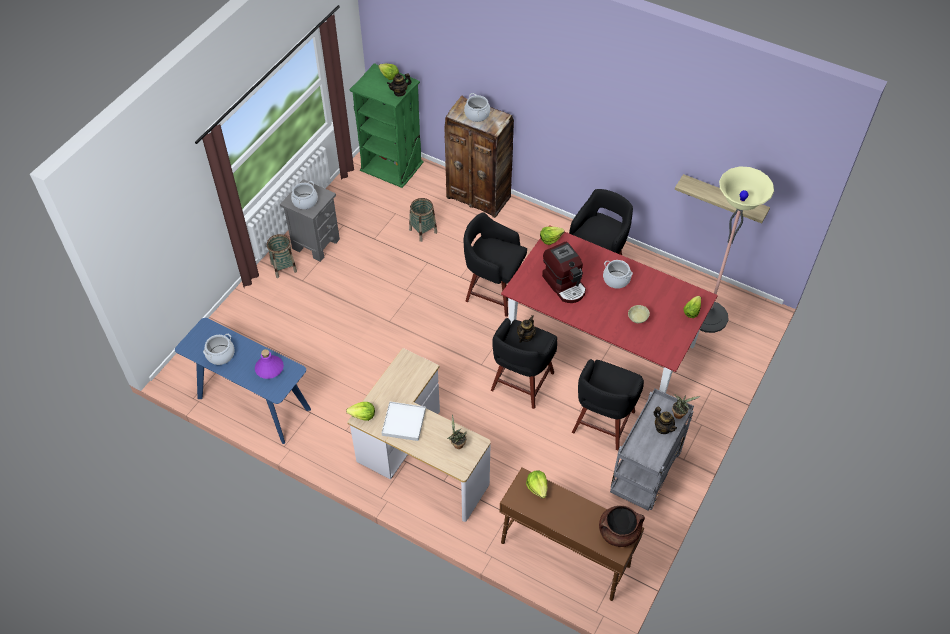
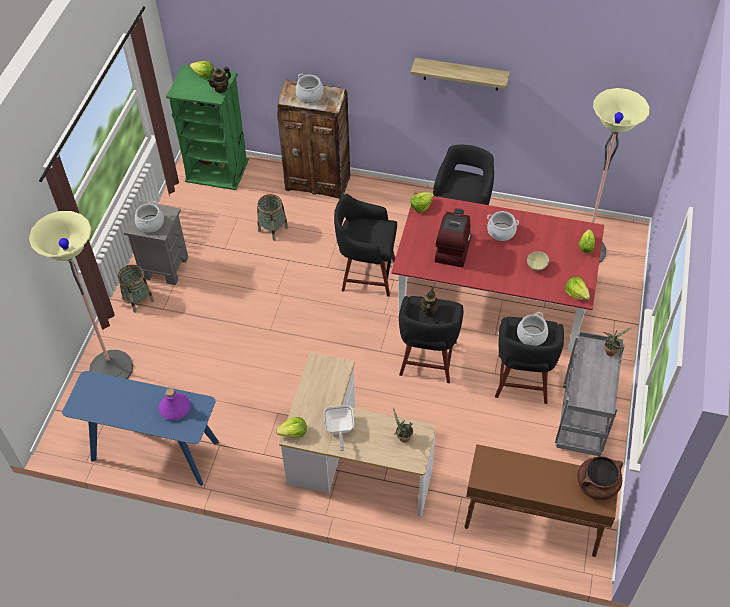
camera: 15 degrees left, 0 degrees up
cooking pot [203,334,235,365] -> cooking pot moved to [517,312,548,346]
white tray [382,402,426,441] -> frying pan [324,405,354,451]
lettuce [526,471,548,499] -> lettuce moved to [565,277,590,300]
coffee machine [542,241,586,303] -> coffee machine turned 120 degrees counterclockwise [435,208,471,268]
teapot [653,407,677,434] -> none
shelf [675,174,770,224] -> shelf moved to [411,58,510,91]
none -> floor lamp [29,211,133,379]

